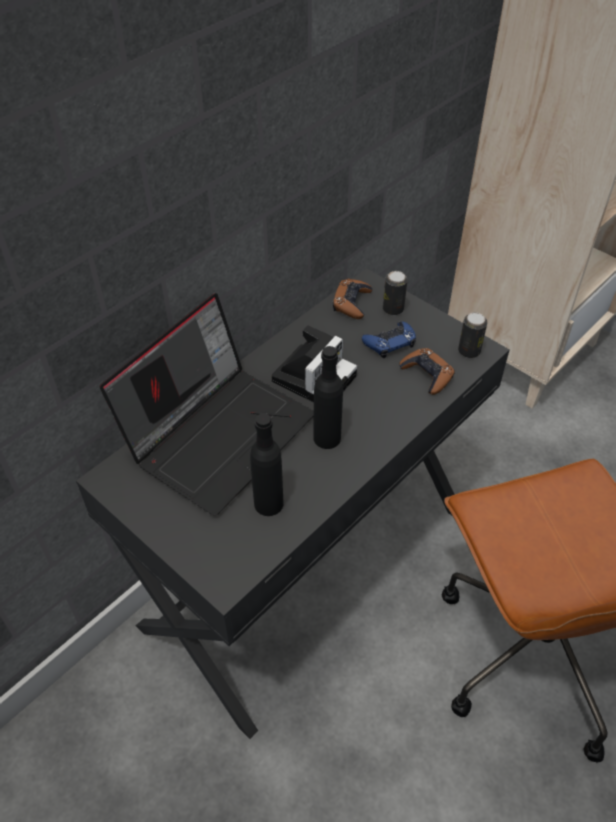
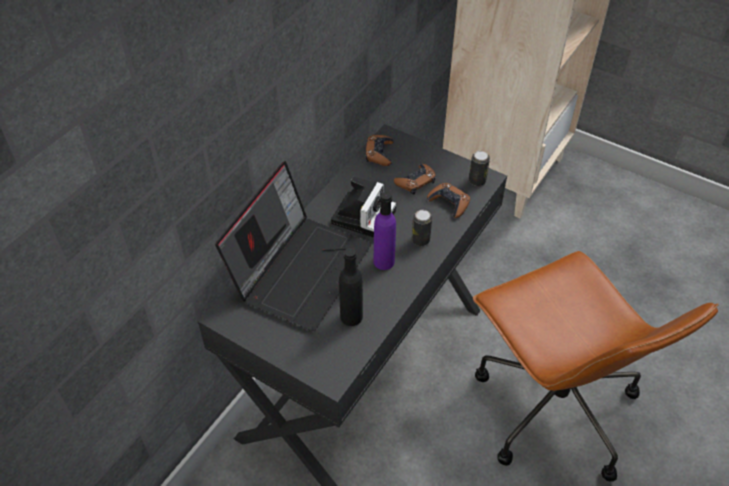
camera: 10 degrees left, 0 degrees up
black bottle [313,346,343,449] -> purple bottle [374,192,396,270]
blue game controller [362,321,416,358] -> brown game controller [394,164,436,195]
can [383,271,408,315] -> can moved to [412,210,432,246]

